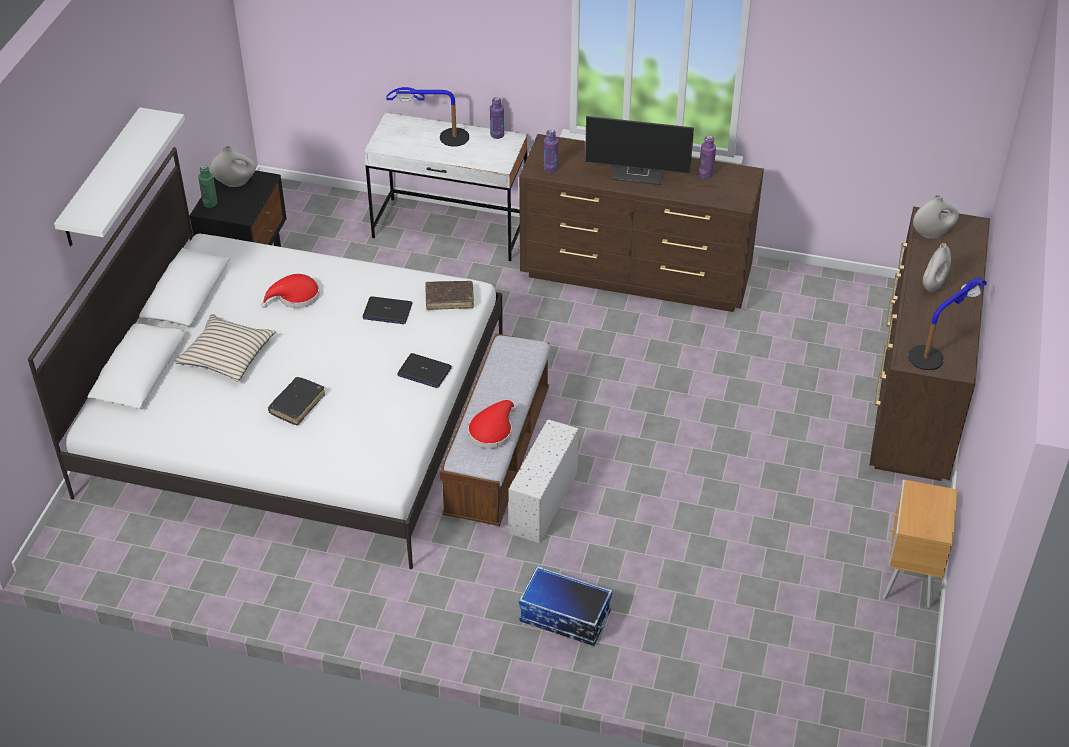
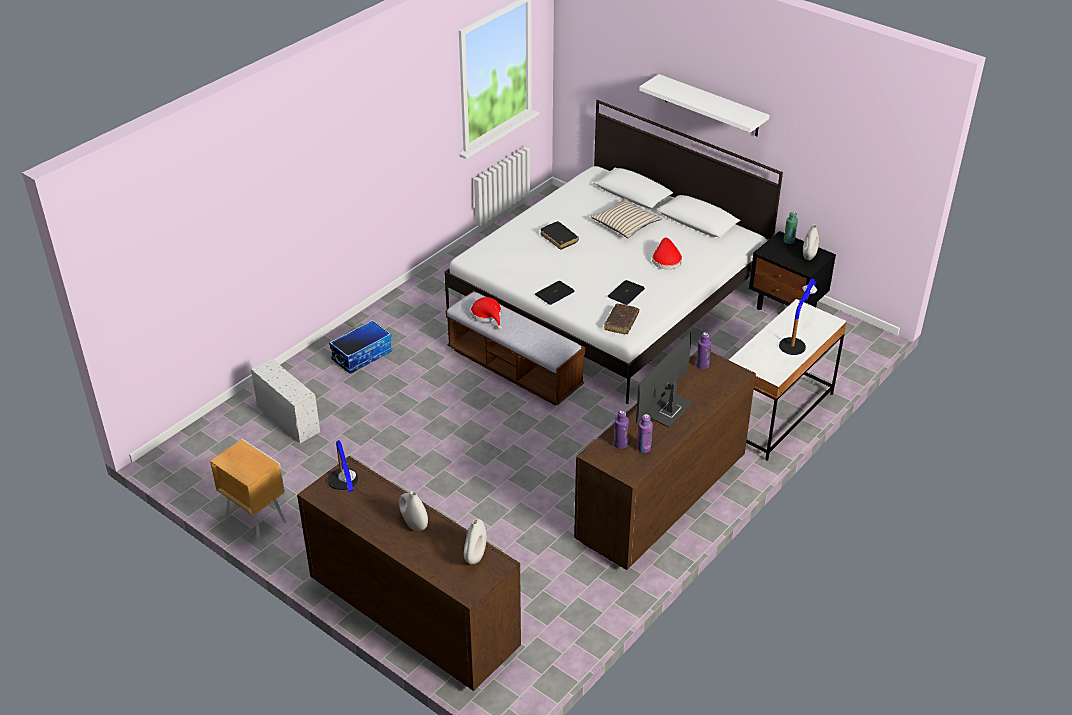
camera: 115 degrees right, 5 degrees down
purple bottle [490,97,504,139] -> purple bottle moved to [614,410,629,449]
white storage box [509,419,579,544] -> white storage box moved to [251,358,320,443]

